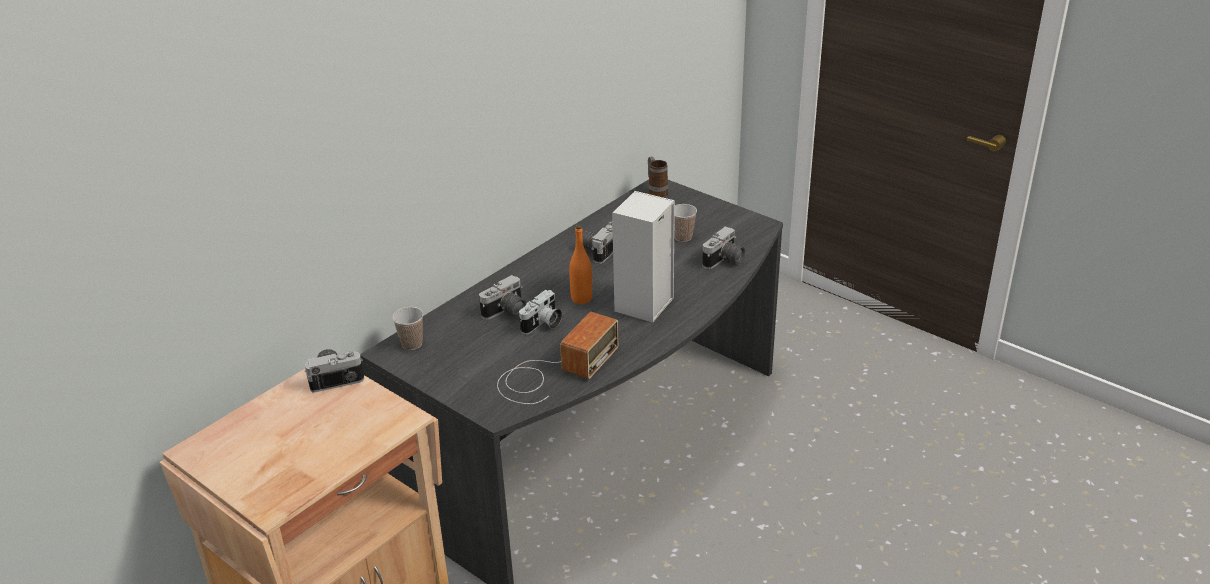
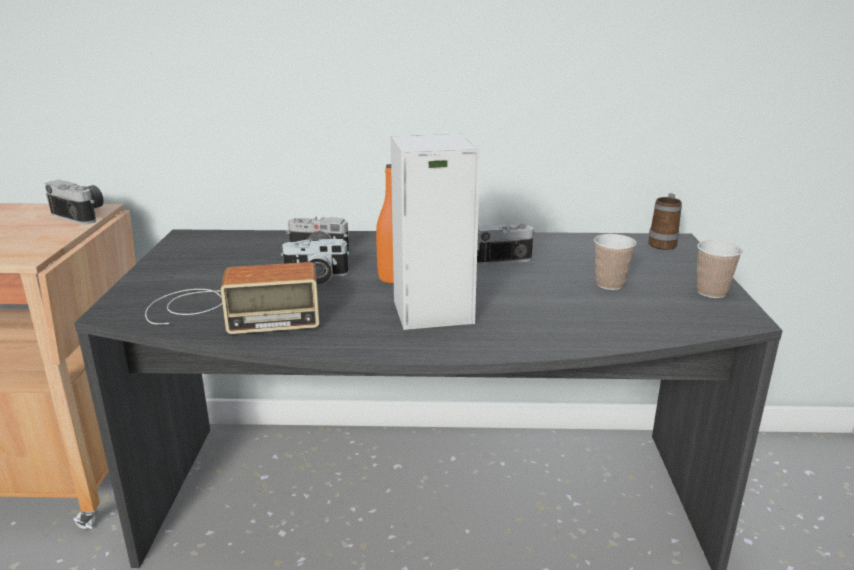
camera: 50 degrees right, 10 degrees down
cup [392,307,424,350] -> cup moved to [697,240,743,298]
camera [702,227,745,269] -> none

